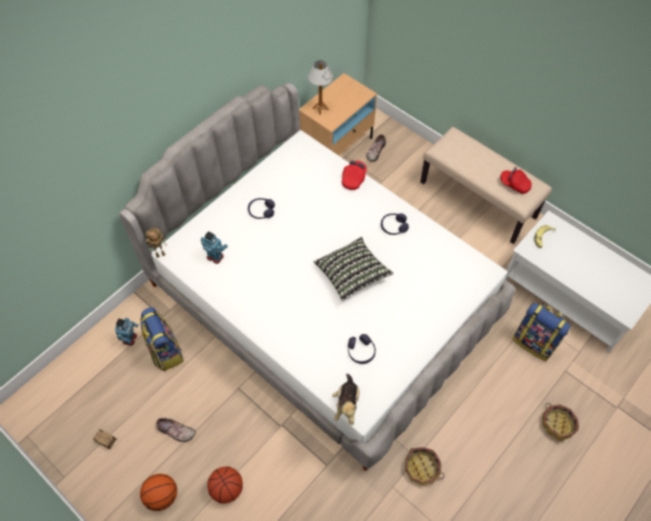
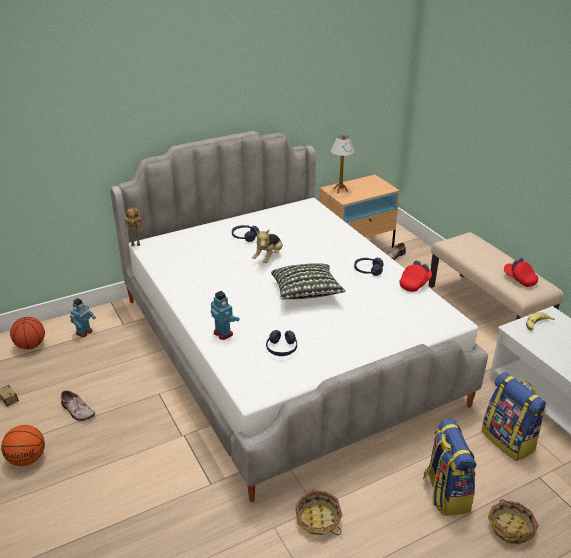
camera: 20 degrees right, 25 degrees down
backpack [140,307,183,371] -> backpack moved to [423,419,476,516]
toy robot [200,231,228,264] -> toy robot moved to [211,291,240,340]
basketball [207,467,243,503] -> basketball moved to [10,317,45,349]
plush toy [332,374,360,425] -> plush toy moved to [252,230,283,263]
red cap [342,160,367,190] -> red cap moved to [400,260,432,292]

